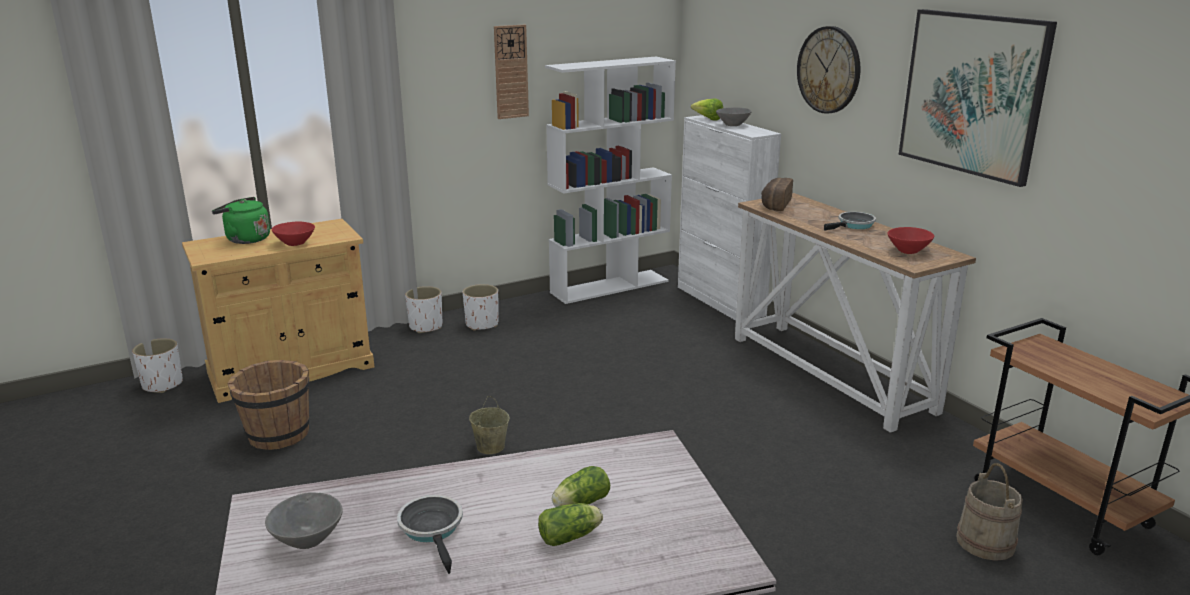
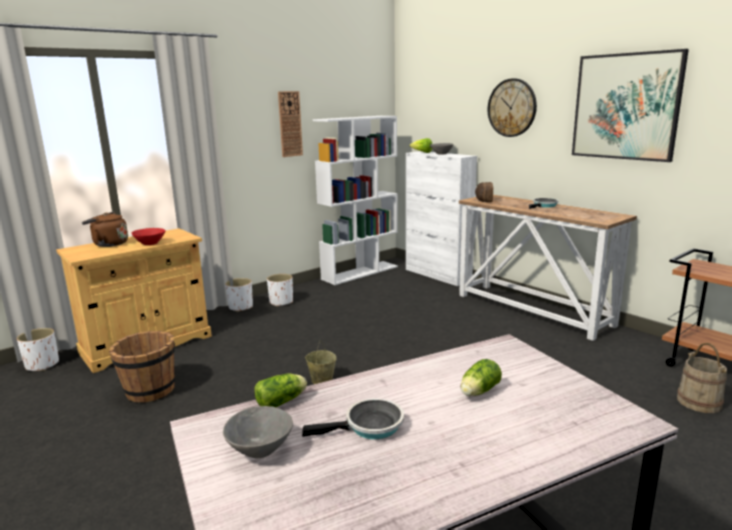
camera: 10 degrees left, 5 degrees down
green kettle [212,197,270,244] -> brown kettle [82,212,128,247]
frying pan [397,495,463,574] -> frying pan turned 105 degrees clockwise [302,398,404,439]
lettuce [538,503,603,546] -> lettuce moved to [254,374,307,407]
red bowl [887,227,934,254] -> none

